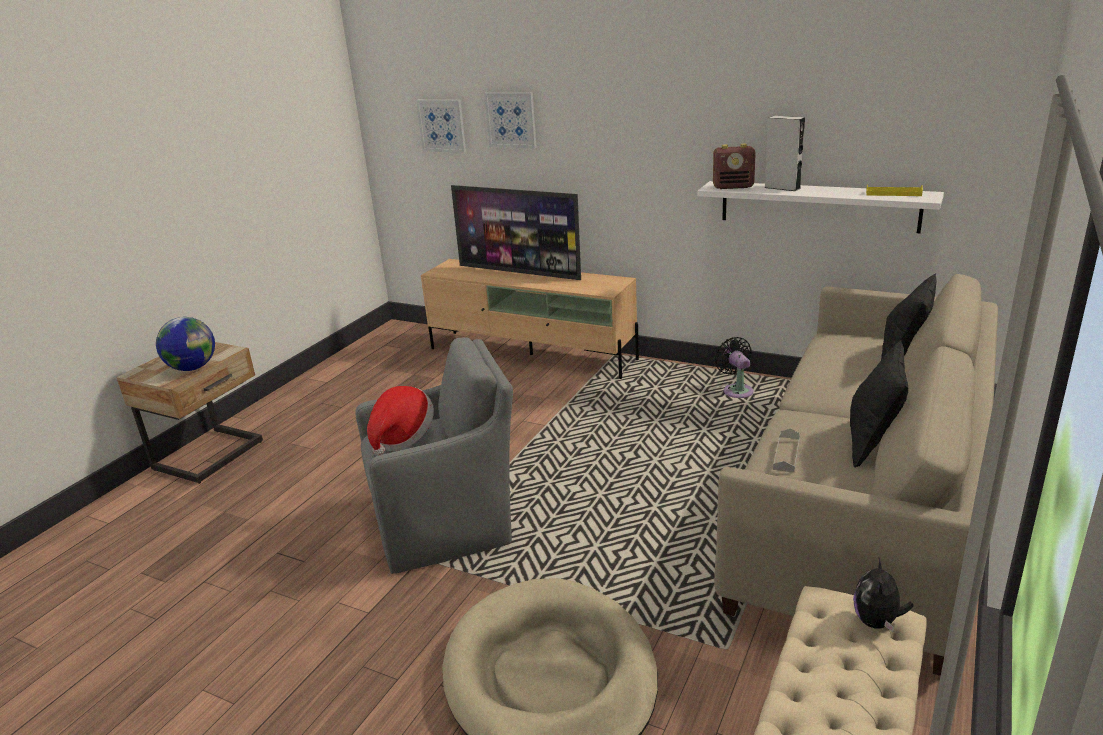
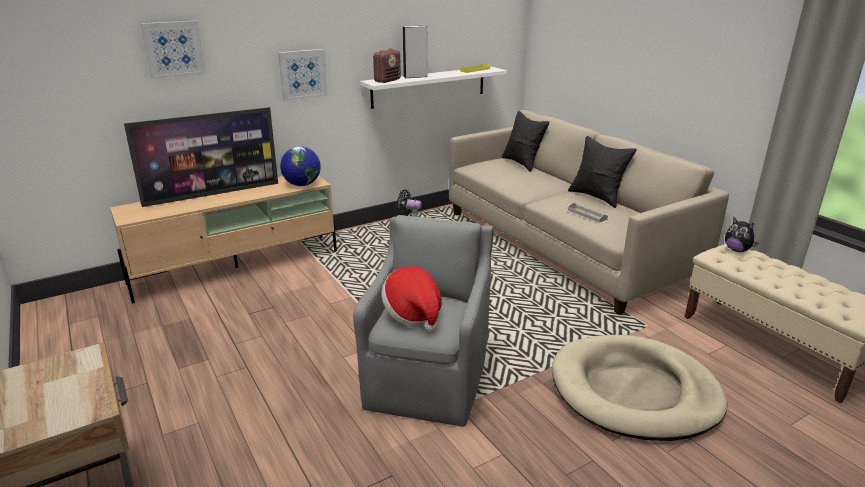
camera: 60 degrees left, 0 degrees up
globe [156,317,215,371] -> globe moved to [280,146,321,186]
picture [416,100,466,153] -> picture moved to [278,49,328,101]

